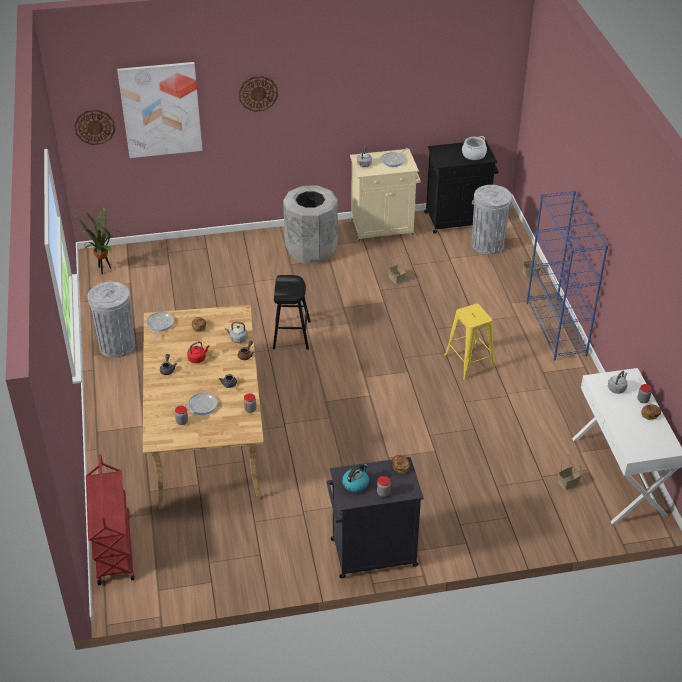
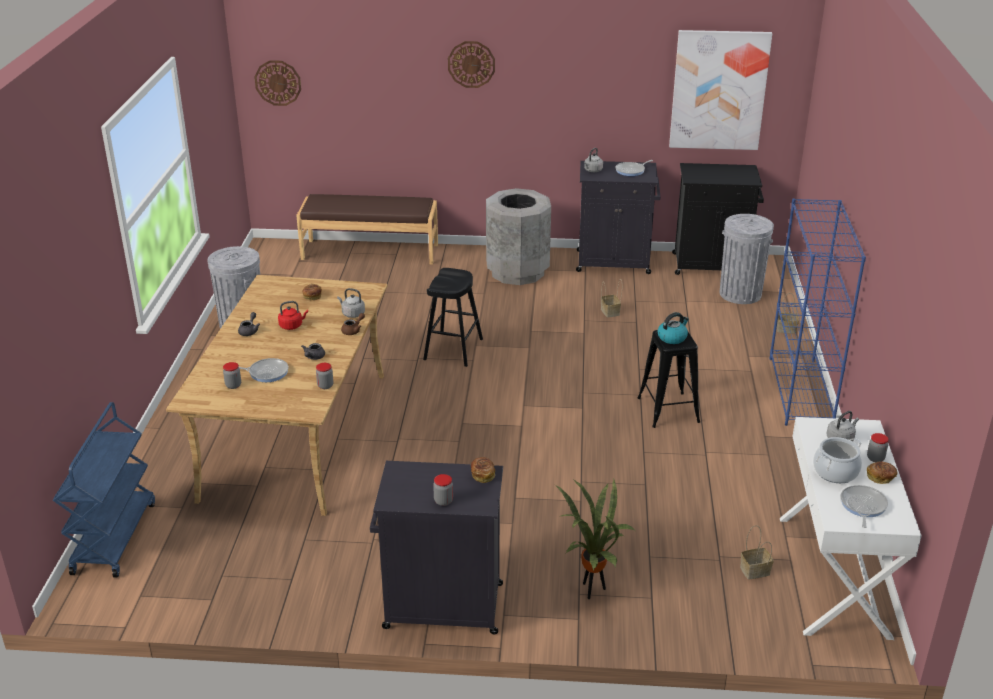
camera: 15 degrees right, 10 degrees down
potted plant [71,206,119,274] -> potted plant moved to [555,478,635,599]
red cart [86,454,135,586] -> blue cart [53,402,155,578]
picture [117,62,203,158] -> picture moved to [669,30,772,150]
frying pan [146,312,174,339] -> frying pan moved to [840,485,888,528]
kettle [342,464,369,493] -> kettle moved to [658,312,689,344]
beige cabinet [350,149,421,243] -> black cabinet [576,161,661,274]
yellow stool [444,304,495,380] -> black stool [638,330,700,428]
cooking pot [462,136,487,160] -> cooking pot moved to [813,437,862,483]
none -> brown bench [296,194,438,265]

